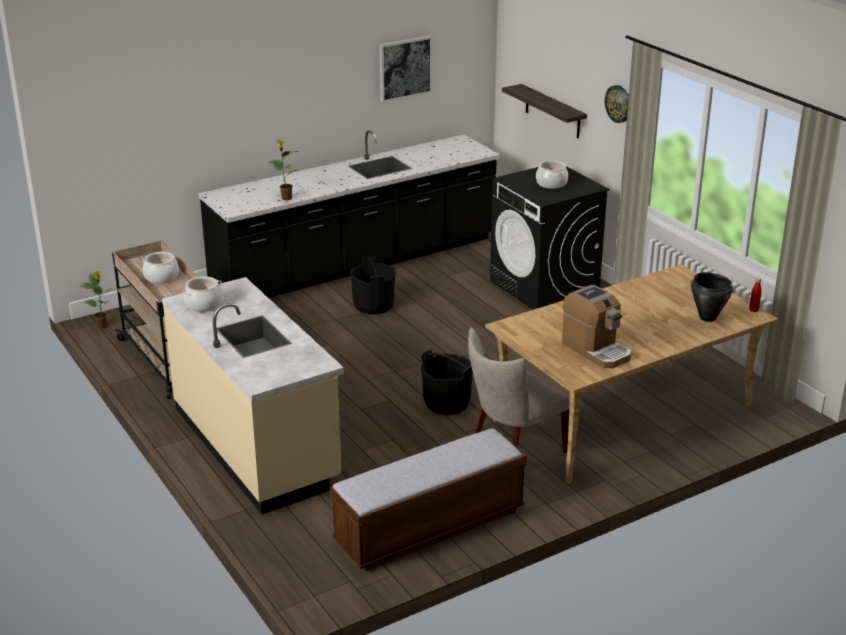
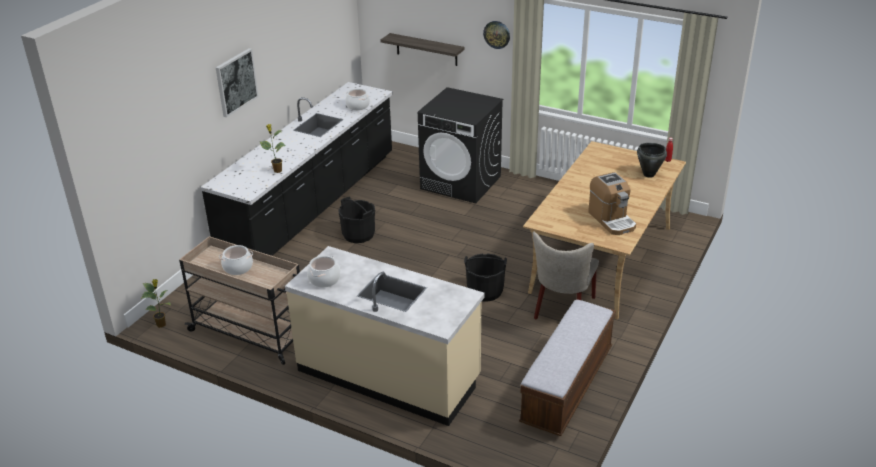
camera: 30 degrees left, 5 degrees up
picture [380,36,432,102] -> picture moved to [216,48,259,117]
cooking pot [536,160,568,189] -> cooking pot moved to [345,88,370,110]
coffee machine [562,285,632,368] -> coffee machine turned 45 degrees clockwise [588,172,636,235]

